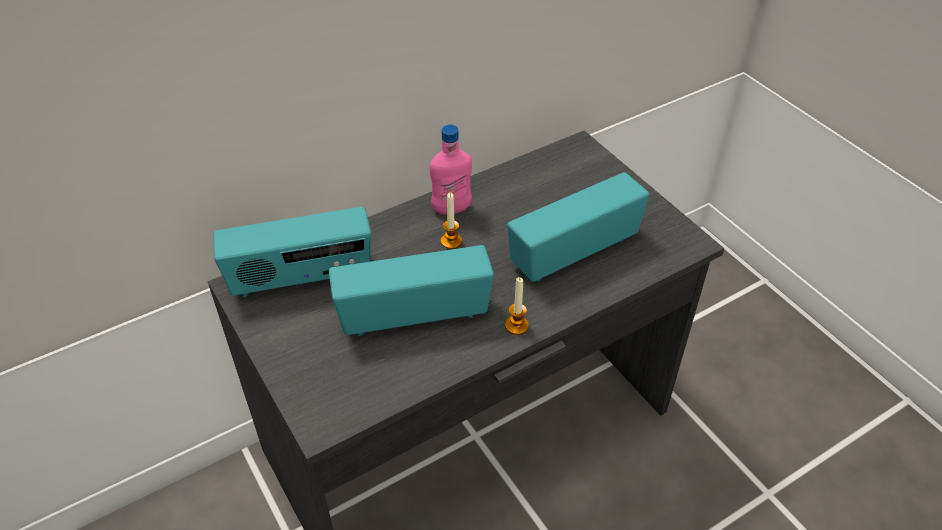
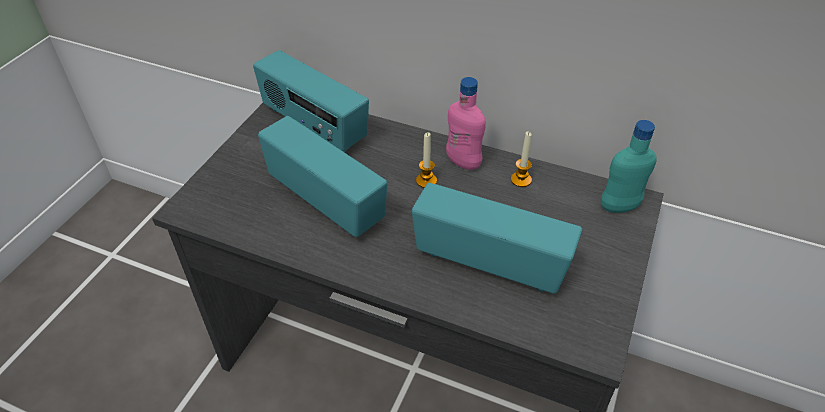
camera: 55 degrees right, 0 degrees up
candle [505,277,529,335] -> candle moved to [511,131,532,187]
none -> turquoise bottle [601,120,657,213]

